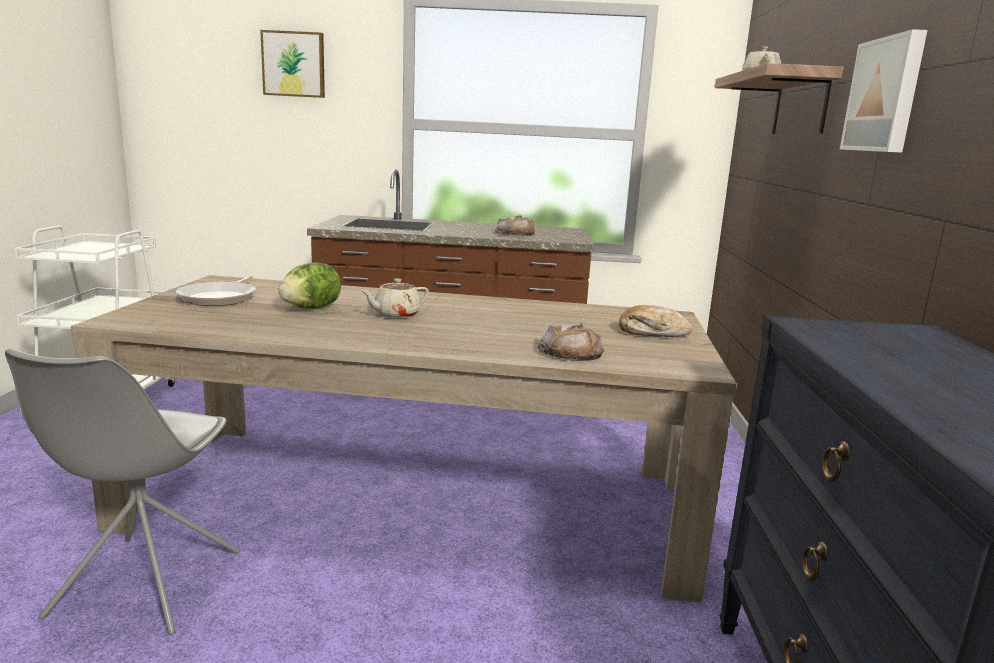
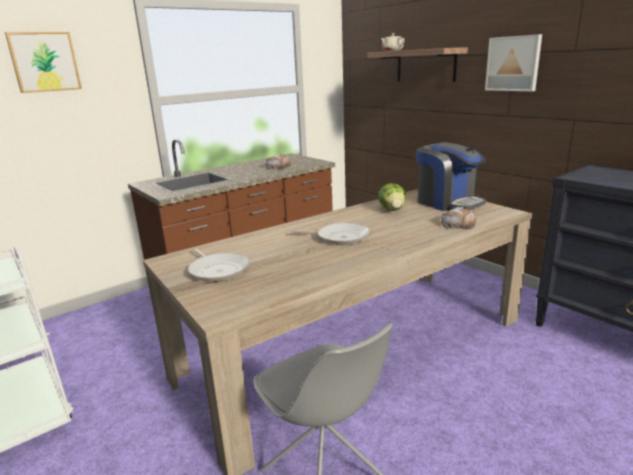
camera: 40 degrees left, 5 degrees up
lettuce [278,262,341,309] -> lettuce moved to [378,183,406,211]
beige teapot [360,278,429,318] -> frying pan [291,223,370,245]
bread [619,305,692,337] -> coffee machine [416,142,486,211]

